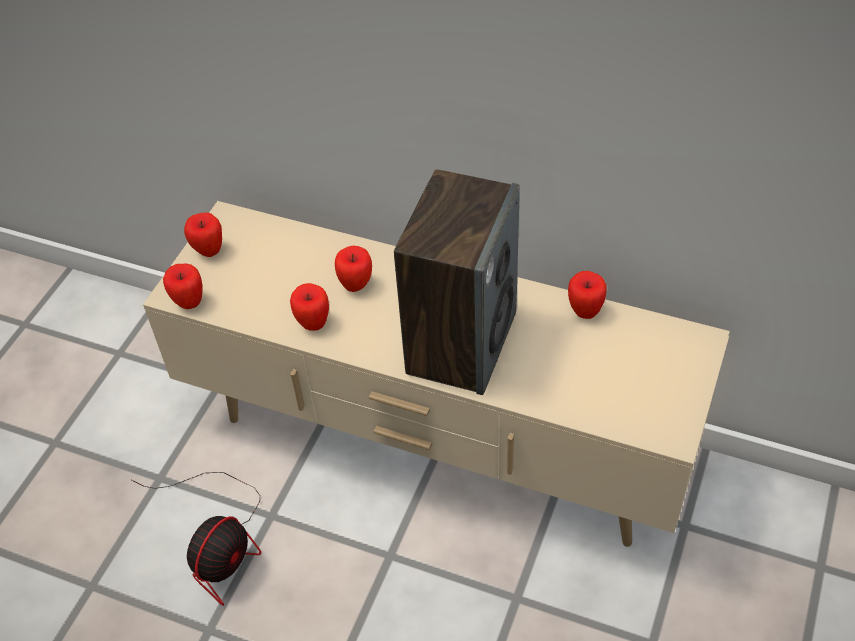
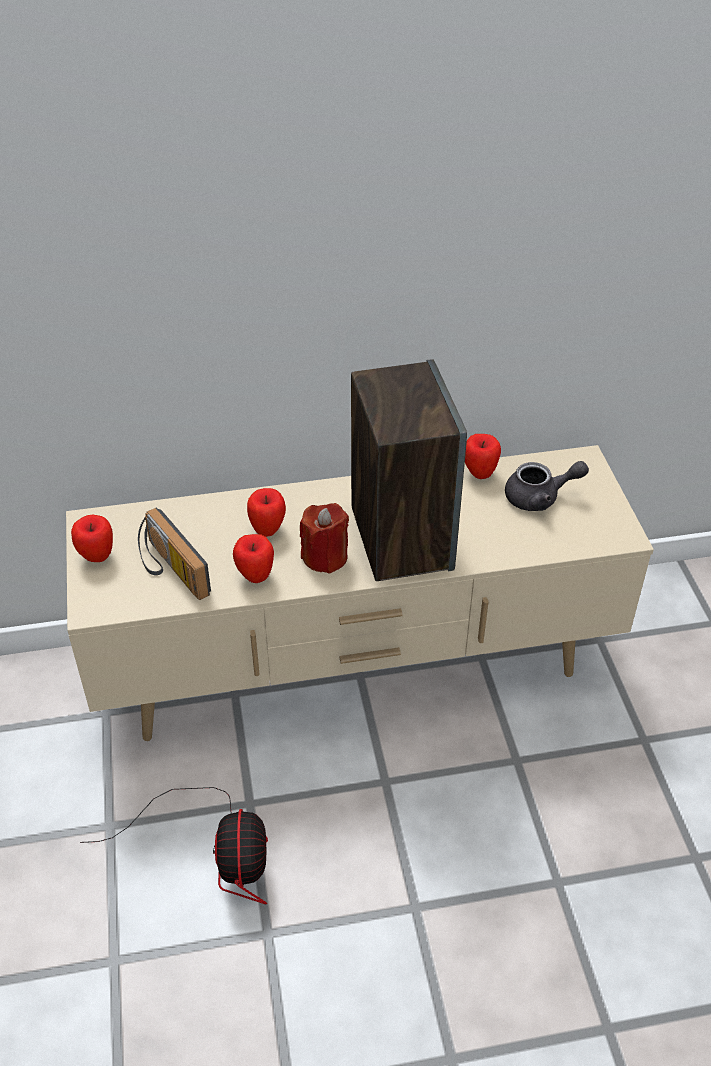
camera: 35 degrees left, 5 degrees down
apple [163,264,203,309] -> none
none -> radio [138,507,211,600]
none -> red candle [300,503,349,574]
none -> grey teapot [505,461,589,511]

